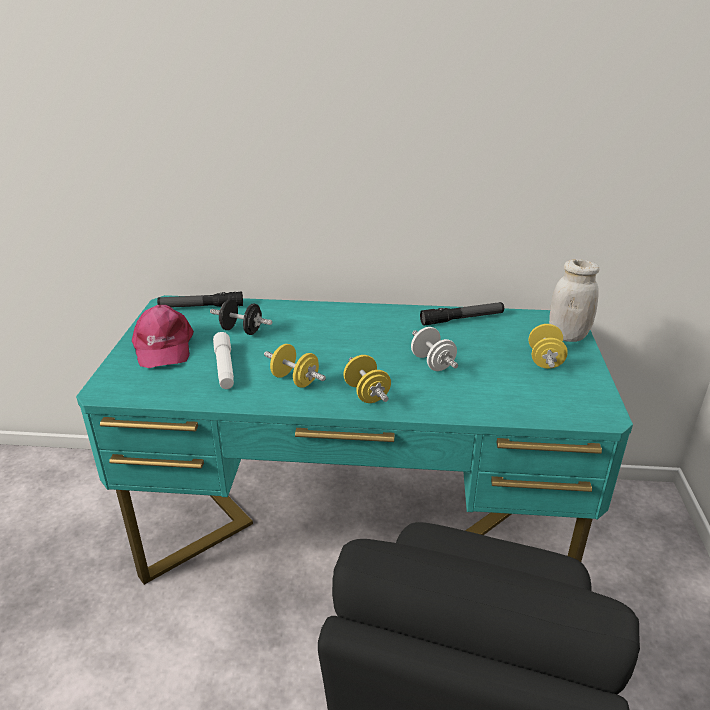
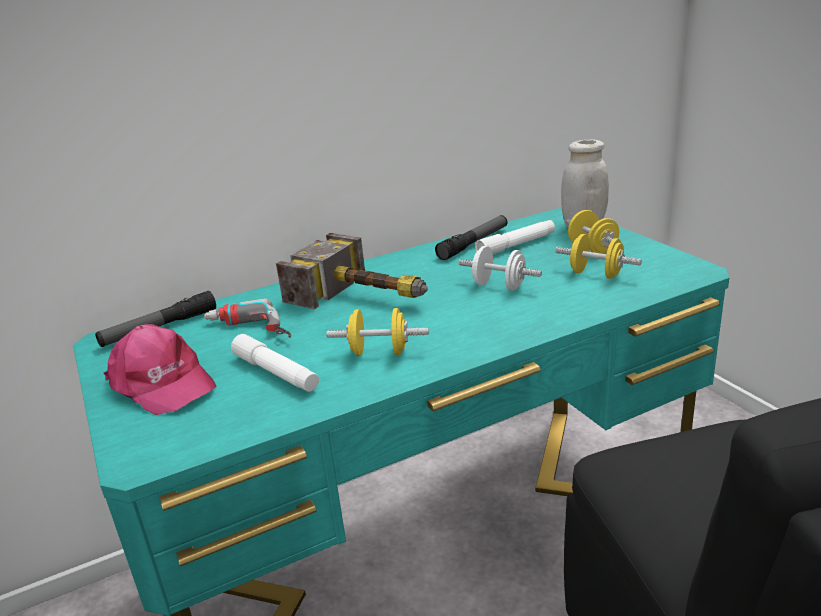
camera: 30 degrees left, 5 degrees down
black dumbbell [210,299,272,335] -> power drill [204,298,291,338]
yellow dumbbell [343,355,391,403] -> yellow dumbbell moved to [555,234,642,279]
none -> hammer [276,233,428,310]
none -> white flashlight [475,220,555,254]

